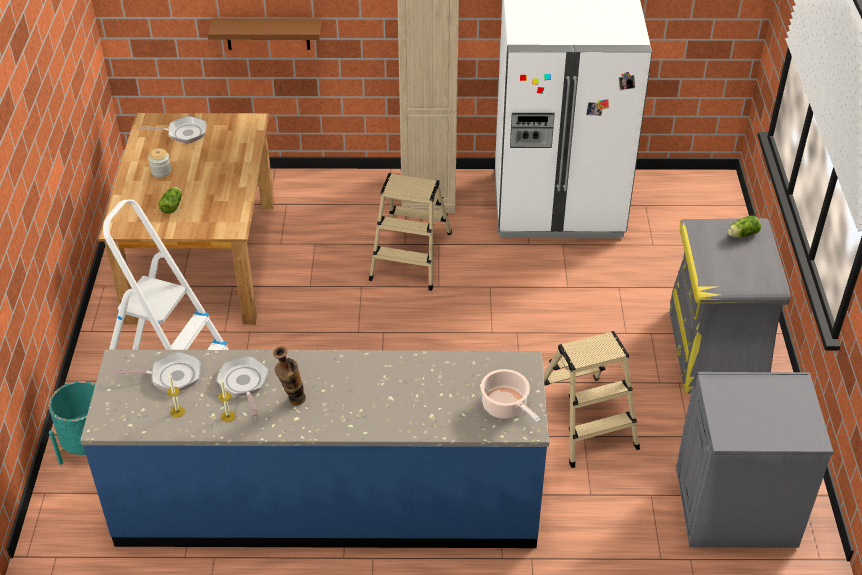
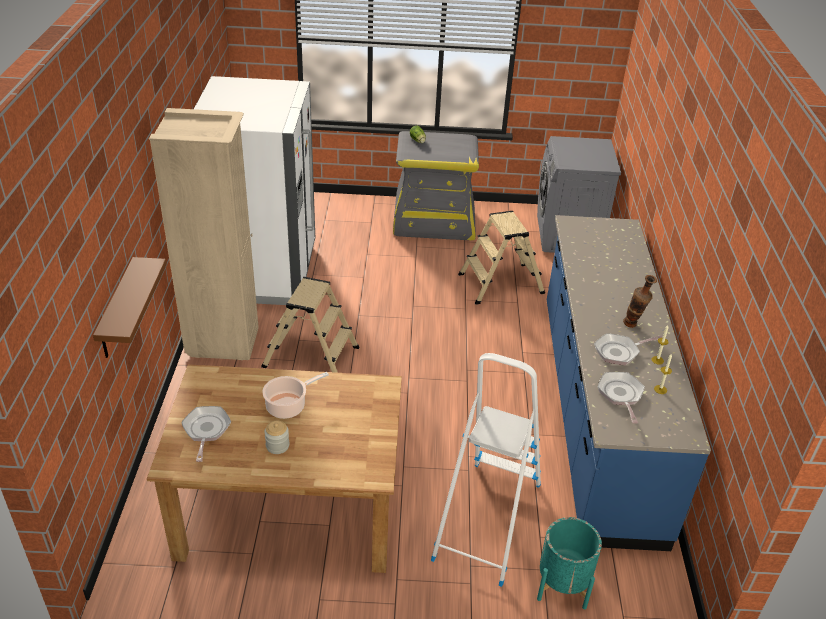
camera: 90 degrees left, 5 degrees down
lettuce [158,187,182,214] -> none
cooking pot [481,369,541,423] -> cooking pot moved to [262,372,329,419]

